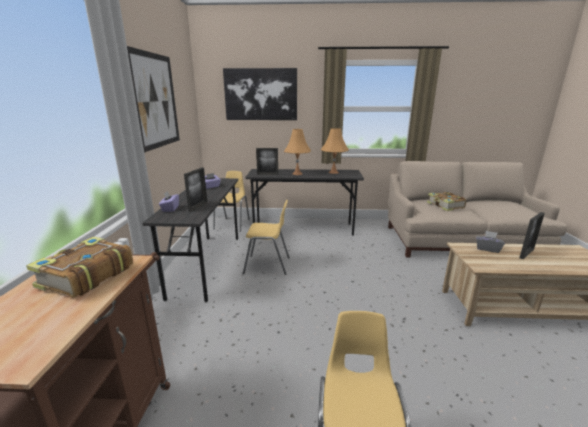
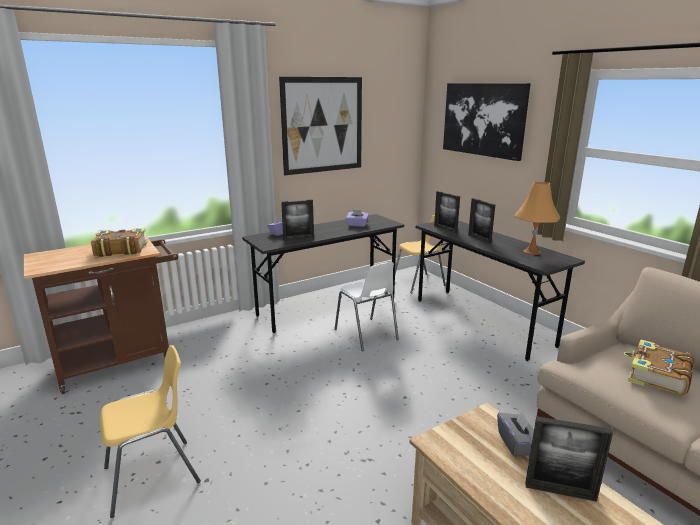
camera: 55 degrees right, 0 degrees up
yellow chair [243,200,290,275] -> white chair [335,262,399,351]
orange table lamp [284,129,311,175] -> picture frame [468,198,495,243]

